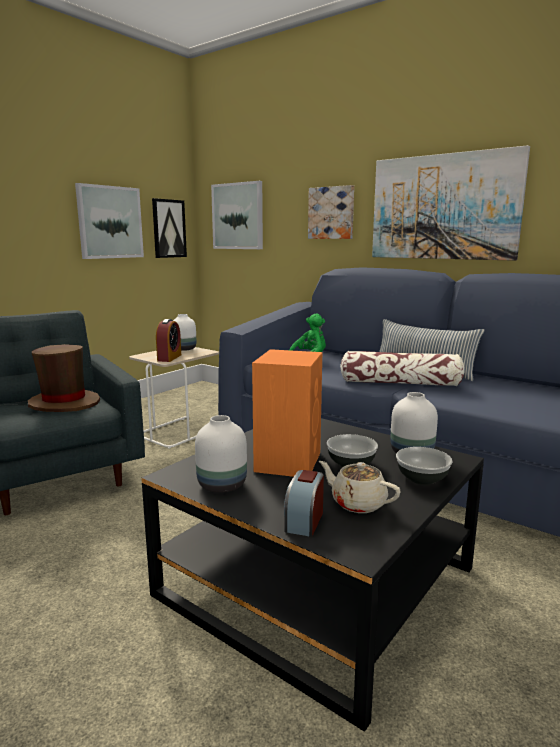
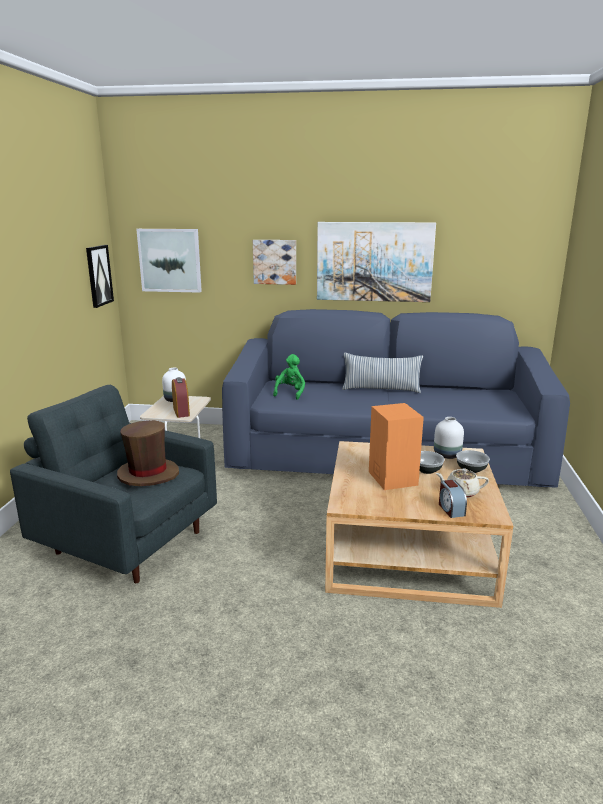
camera: 30 degrees left, 5 degrees up
picture [75,183,144,259] -> none
black coffee table [141,418,484,732] -> beige coffee table [325,441,513,608]
white vase [195,415,247,493] -> none
pillow [340,351,465,386] -> none

